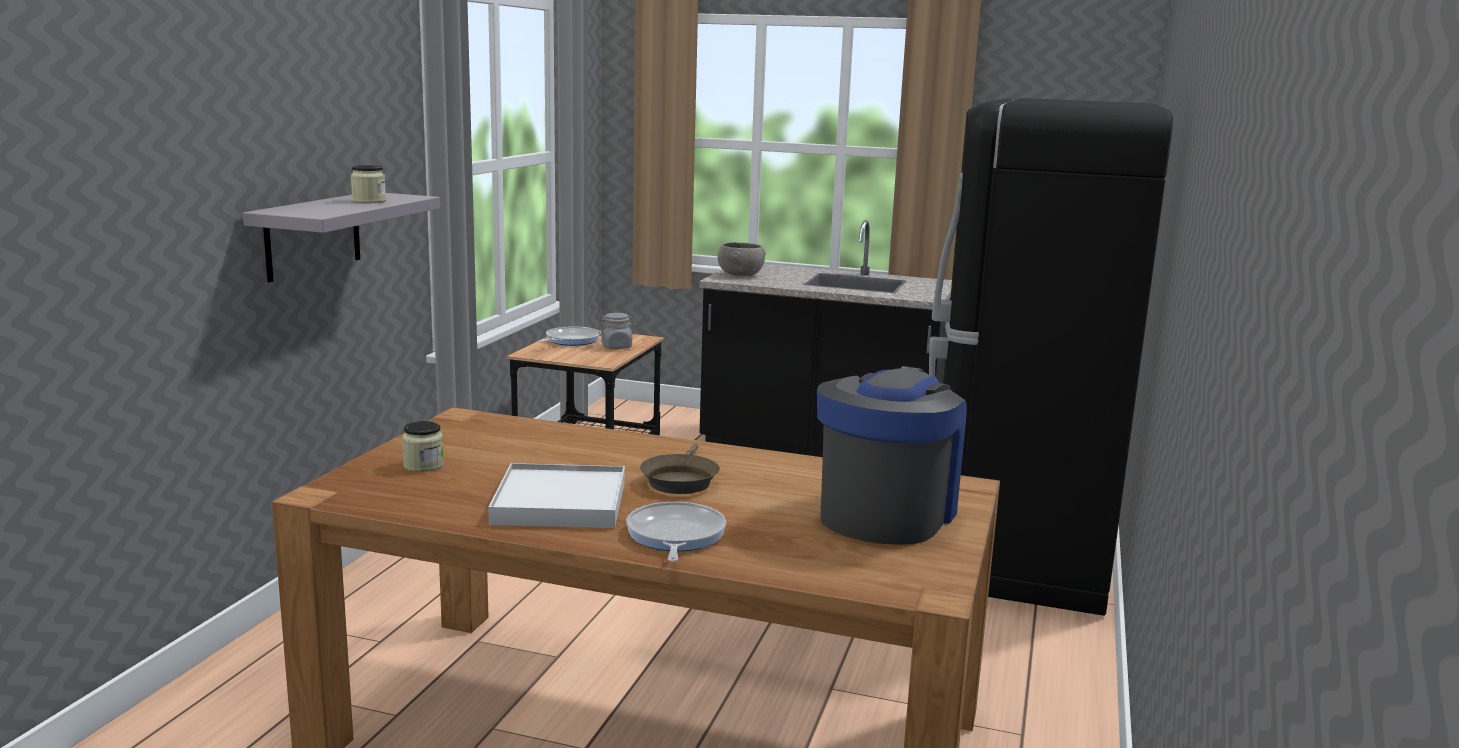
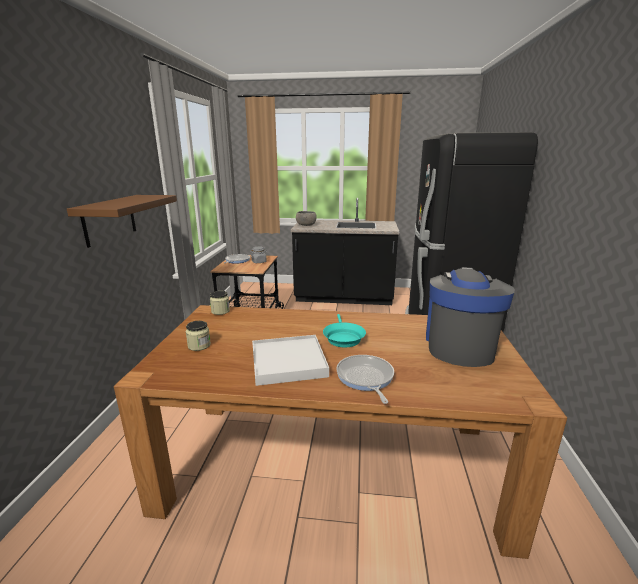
camera: 10 degrees left, 5 degrees up
grey shelf [243,193,440,283] -> brown shelf [67,195,177,248]
jar [351,165,386,203] -> jar moved to [210,291,230,315]
brown frying pan [640,444,720,494] -> turquoise frying pan [323,314,366,347]

